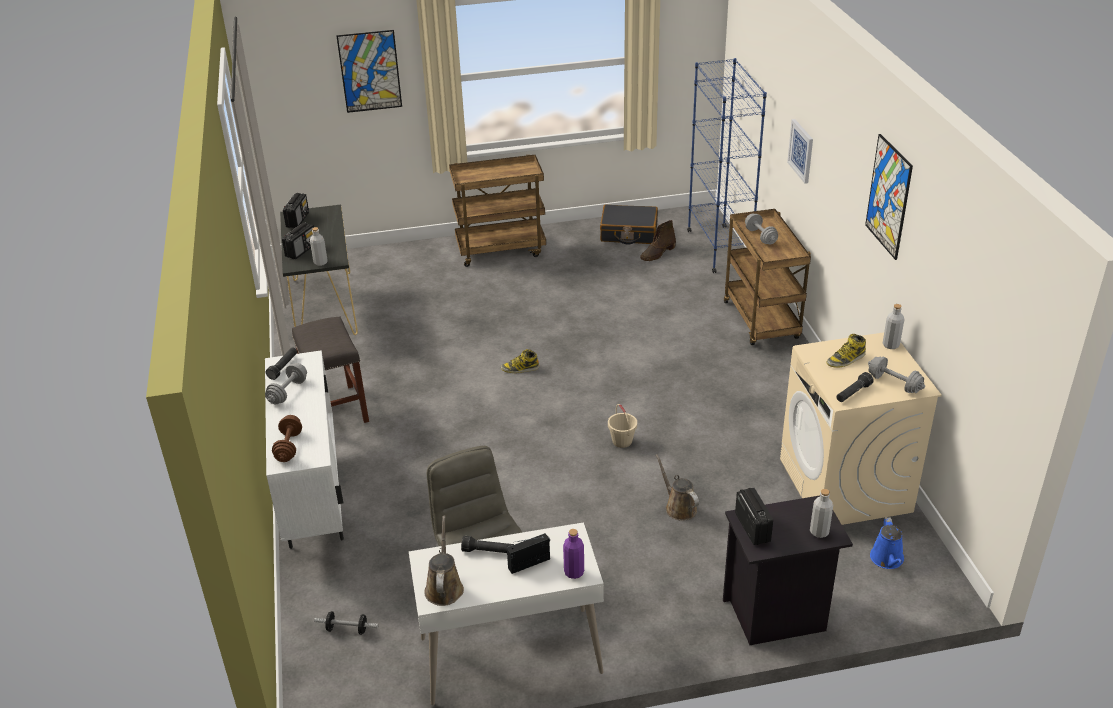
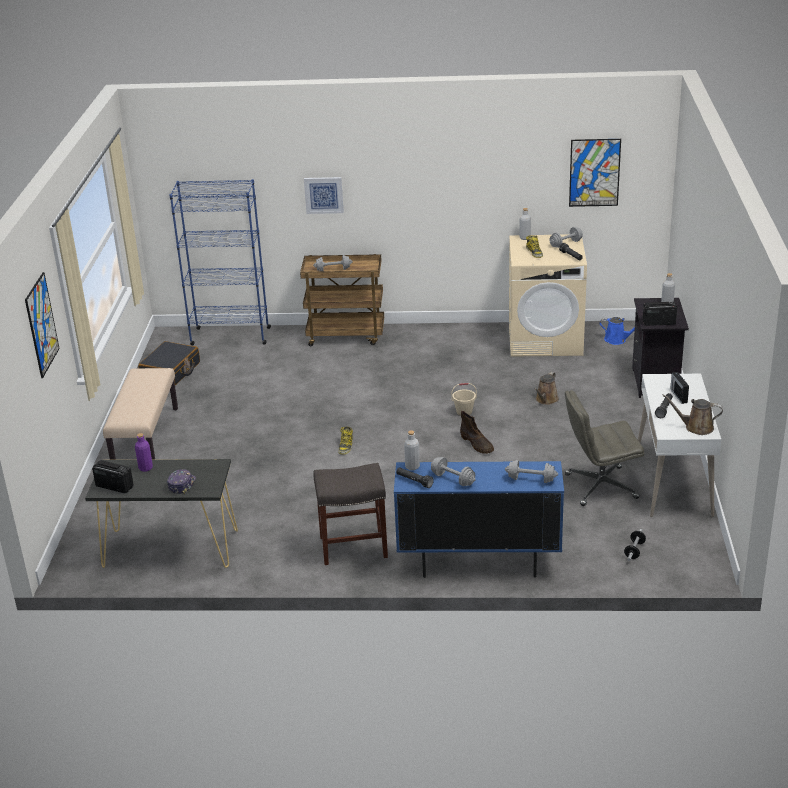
camera: 75 degrees left, 5 degrees down
white cabinet [265,351,344,549] -> blue cabinet [394,461,564,578]
brown dumbbell [272,415,302,462] -> grey dumbbell [505,460,558,483]
radio [282,223,314,259] -> cap [167,469,196,494]
grey bottle [310,227,328,266] -> grey bottle moved to [404,430,420,470]
brown cart [449,155,546,267] -> beige bench [103,368,178,460]
purple bottle [563,529,584,579] -> purple bottle moved to [135,433,153,472]
brown boot [640,220,676,261] -> brown boot moved to [460,411,494,454]
brown watering can [655,454,699,521] -> brown watering can turned 45 degrees counterclockwise [534,372,559,405]
picture [865,134,913,260] -> picture moved to [569,139,621,207]

